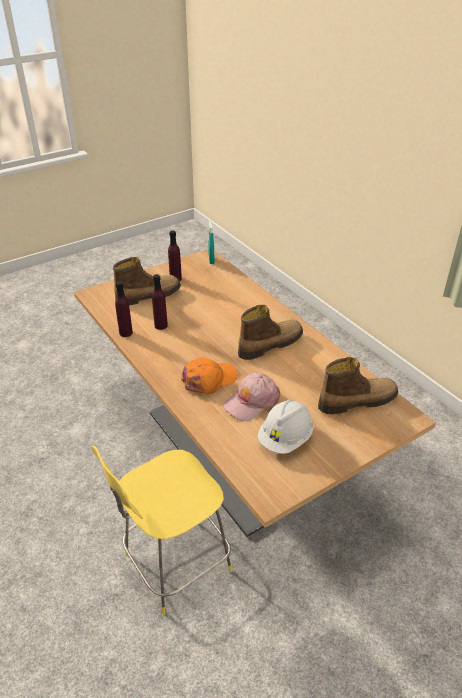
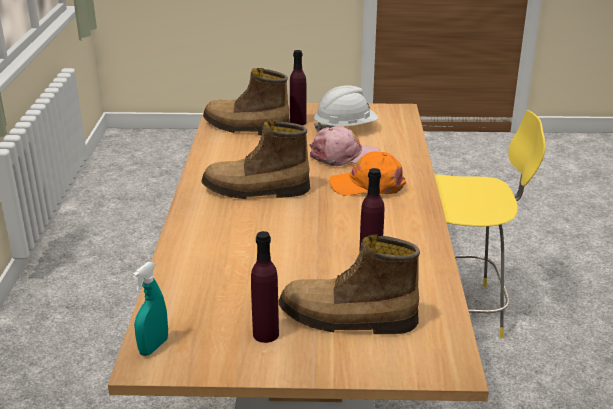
camera: 145 degrees left, 10 degrees down
purple bottle [115,281,133,337] -> purple bottle moved to [290,50,307,125]

